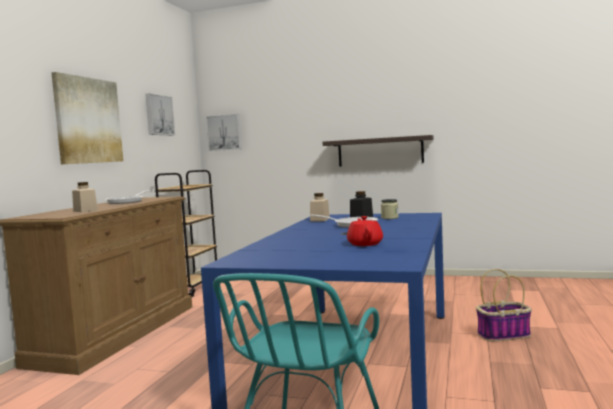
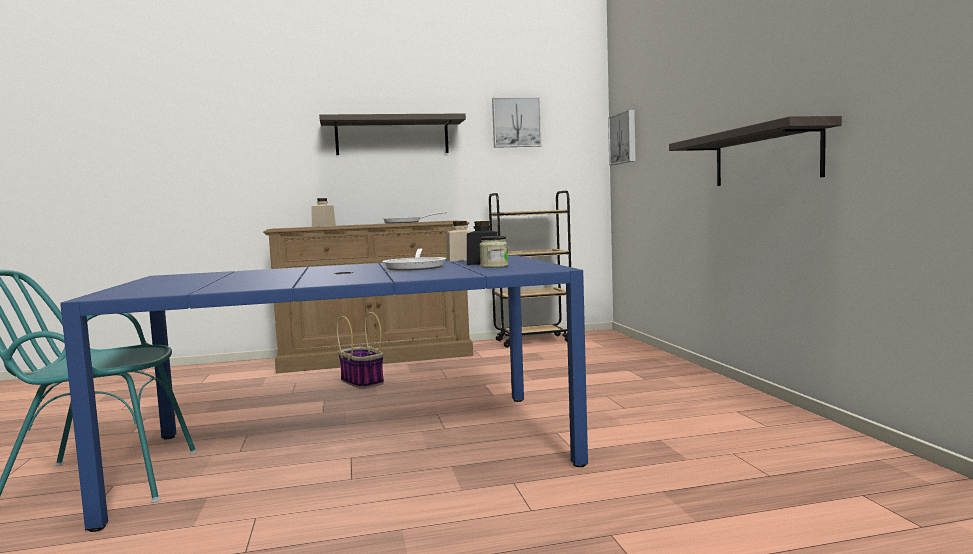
camera: 60 degrees right, 0 degrees up
picture [51,72,123,164] -> shelf [319,113,466,155]
red teapot [347,216,383,246] -> none
basket [476,269,532,341] -> basket moved to [337,312,384,389]

